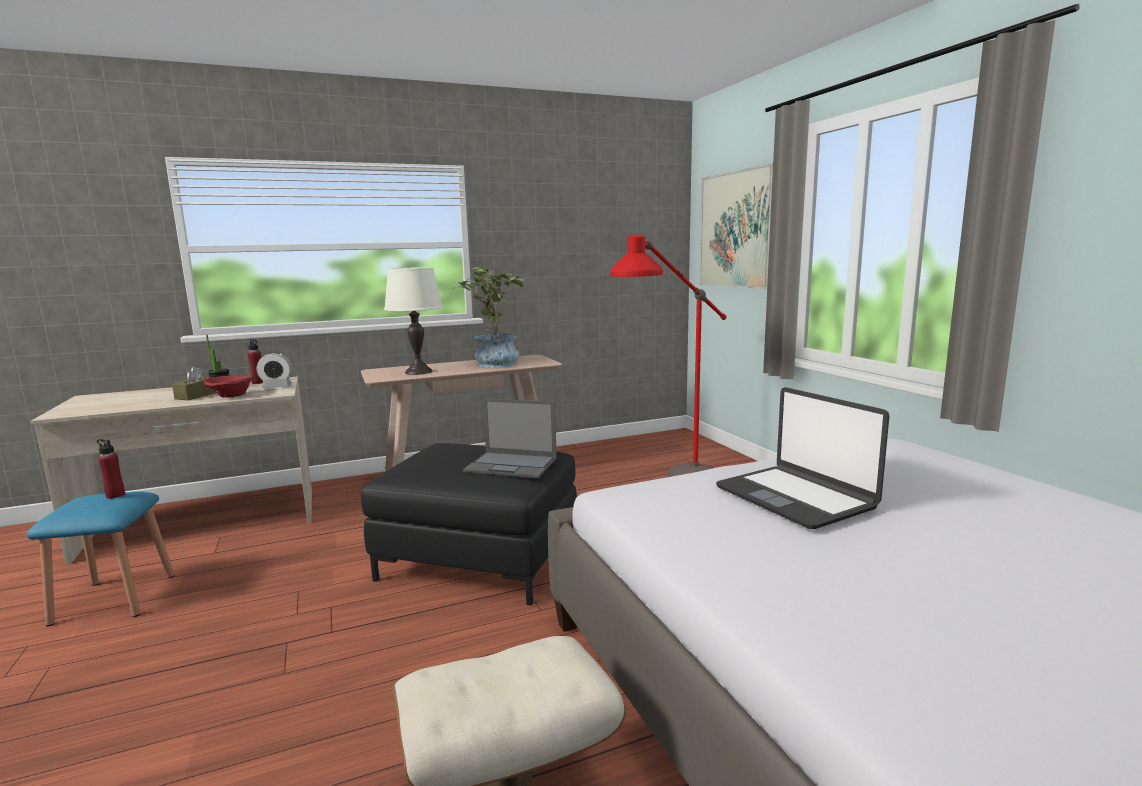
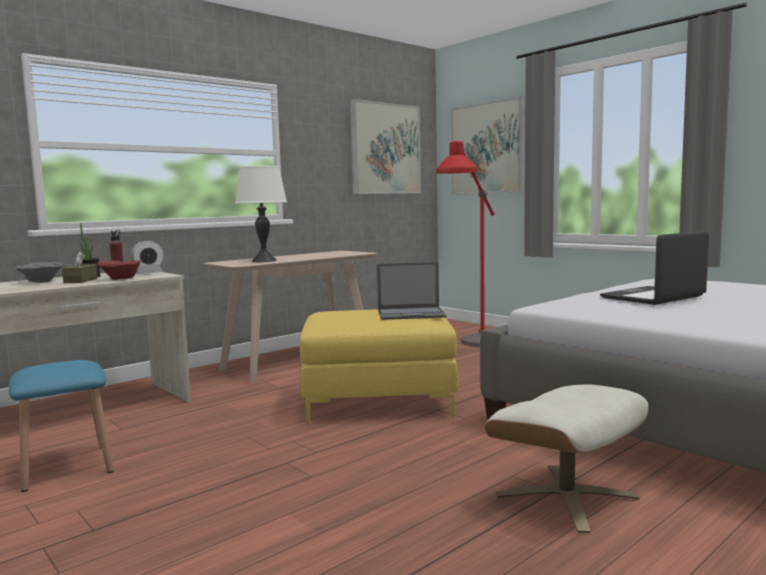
camera: 20 degrees left, 5 degrees down
red bottle [97,439,125,499] -> none
black ottoman [361,443,577,606] -> yellow ottoman [300,309,458,424]
potted plant [452,267,524,368] -> none
laptop [716,387,889,529] -> laptop turned 105 degrees clockwise [600,231,709,305]
none -> grey bowl [15,262,63,283]
none -> picture [350,99,421,194]

